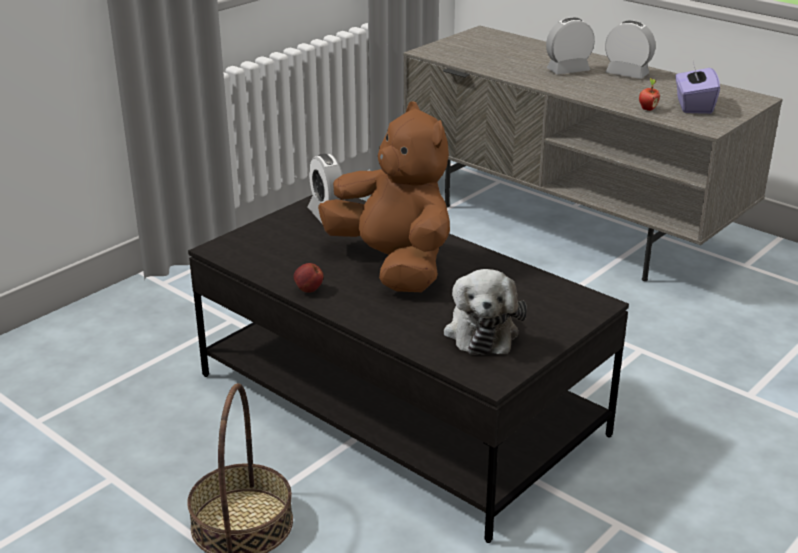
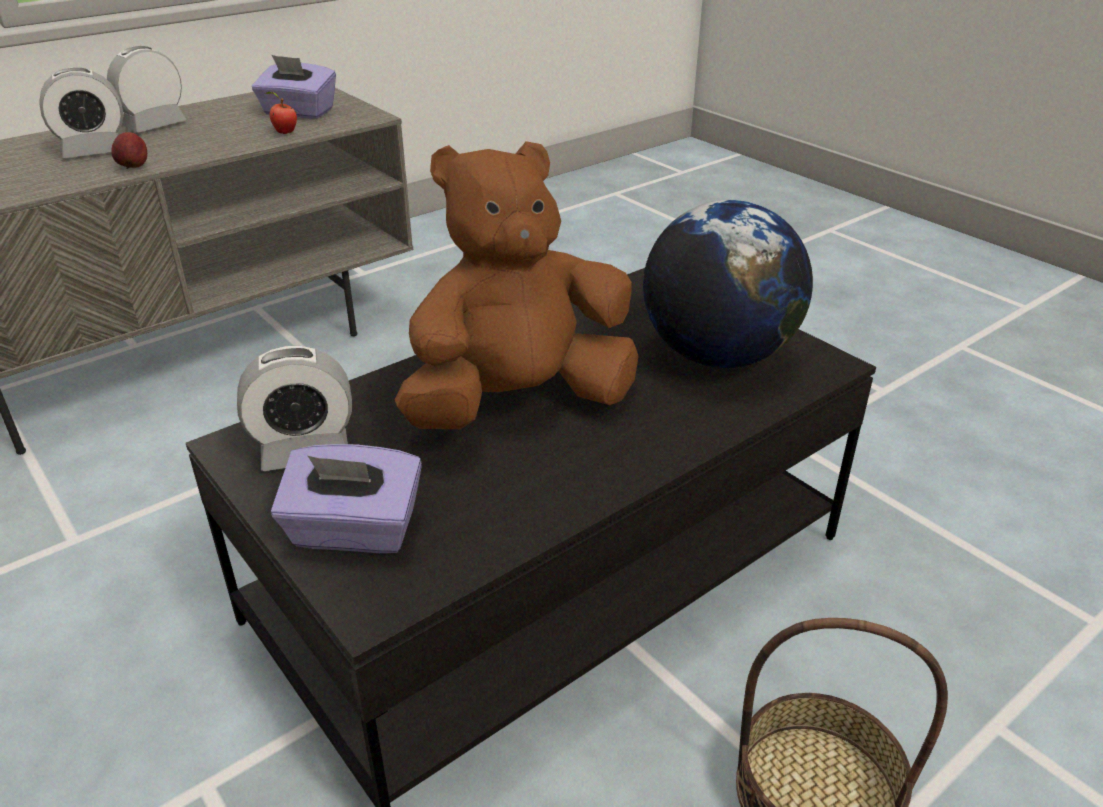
camera: 80 degrees left, 5 degrees up
apple [294,263,323,293] -> apple moved to [111,132,147,169]
plush toy [444,269,527,355] -> globe [643,200,813,368]
alarm clock [546,18,595,74] -> alarm clock turned 105 degrees counterclockwise [40,68,123,158]
none -> purple tissue box [271,444,422,553]

